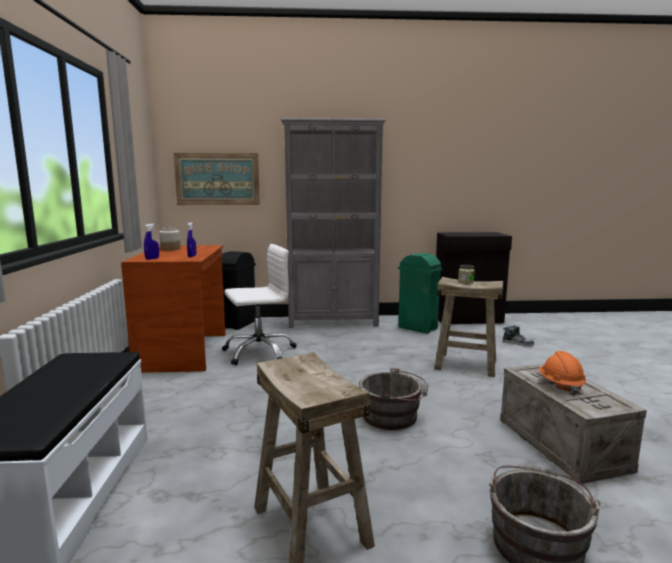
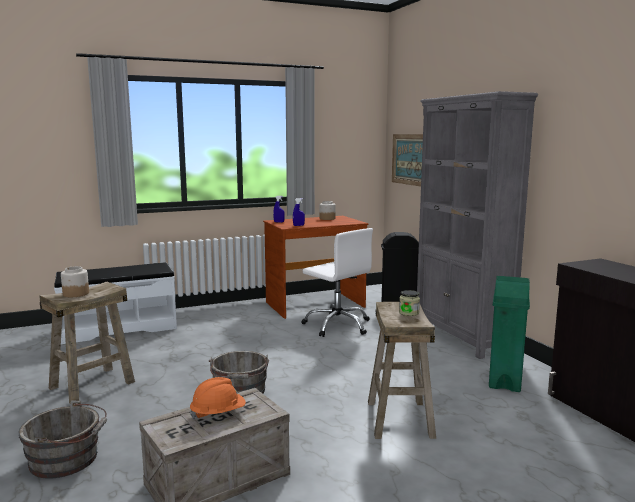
camera: 70 degrees right, 0 degrees up
shoe [503,326,534,346] -> none
none -> jar [61,266,89,297]

